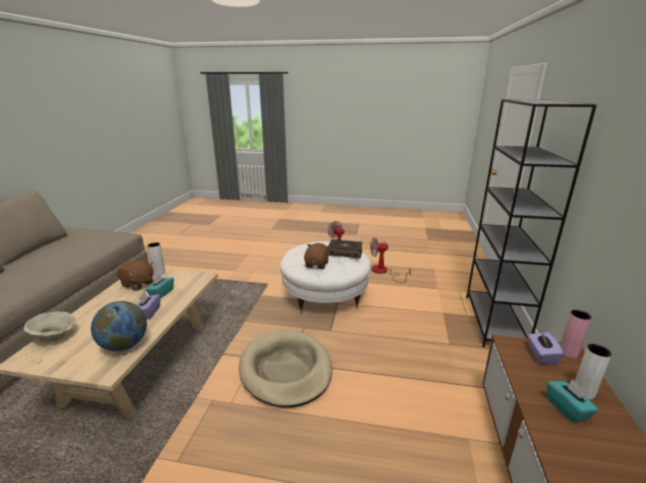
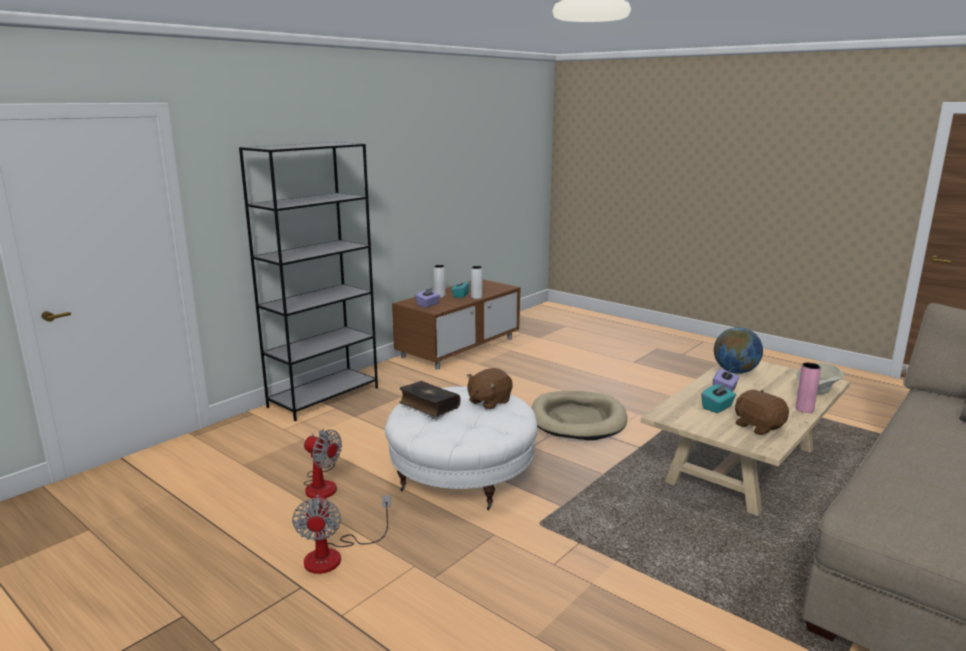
camera: 150 degrees left, 5 degrees down
white vase [147,242,165,276] -> white vase moved to [471,266,483,299]
pink vase [560,310,592,358] -> pink vase moved to [795,363,821,413]

